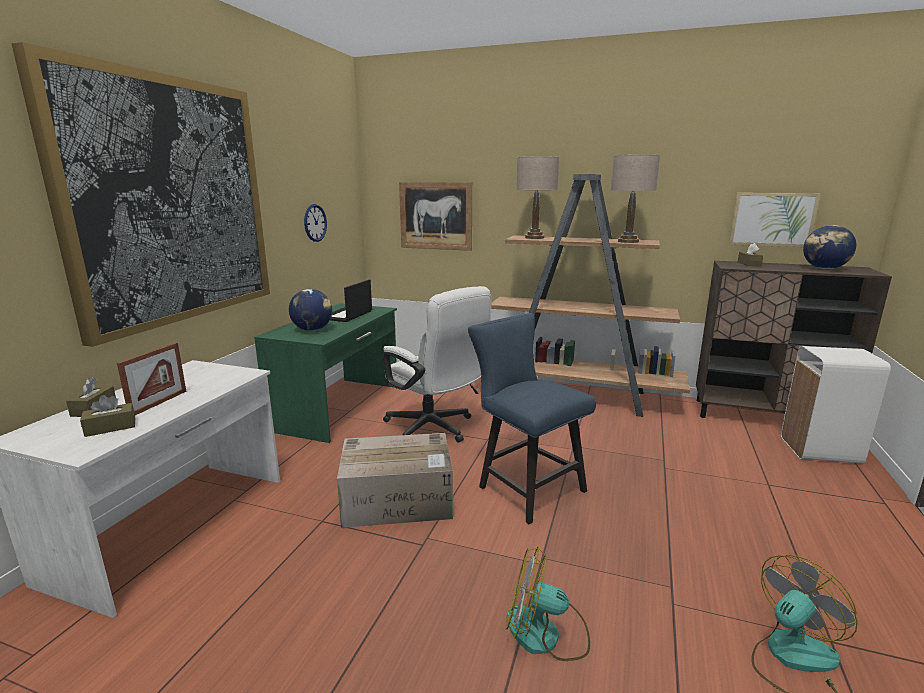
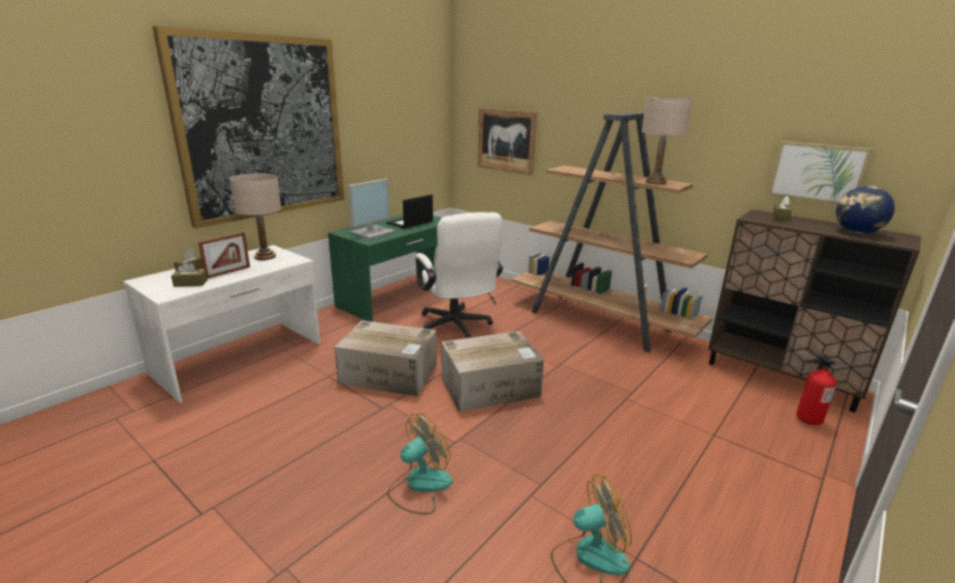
camera: 20 degrees right, 5 degrees up
globe [289,289,332,331] -> monitor [348,179,395,239]
wall clock [304,204,327,242] -> none
blue chair [468,313,596,524] -> cardboard box [442,331,544,412]
fan [506,546,590,661] -> fan turned 105 degrees clockwise [387,413,453,514]
beige table lamp [516,156,559,239] -> beige table lamp moved to [229,173,281,260]
white trash can [781,346,891,464] -> fire extinguisher [796,349,836,425]

